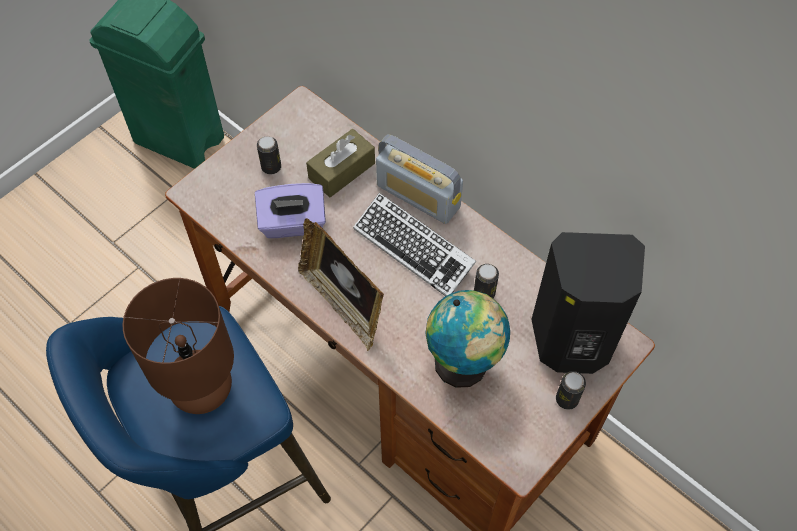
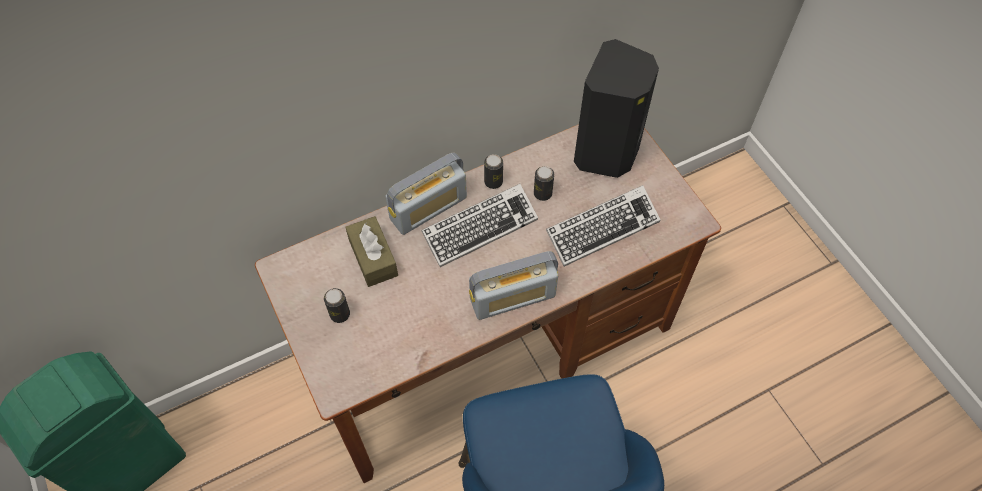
camera: 70 degrees left, 0 degrees up
brown table lamp [123,278,234,414] -> none
purple tissue box [255,183,326,238] -> none
picture frame [298,218,384,351] -> radio [469,251,558,320]
globe [425,290,510,388] -> keyboard [546,185,660,266]
can [556,371,586,410] -> can moved to [484,154,503,189]

